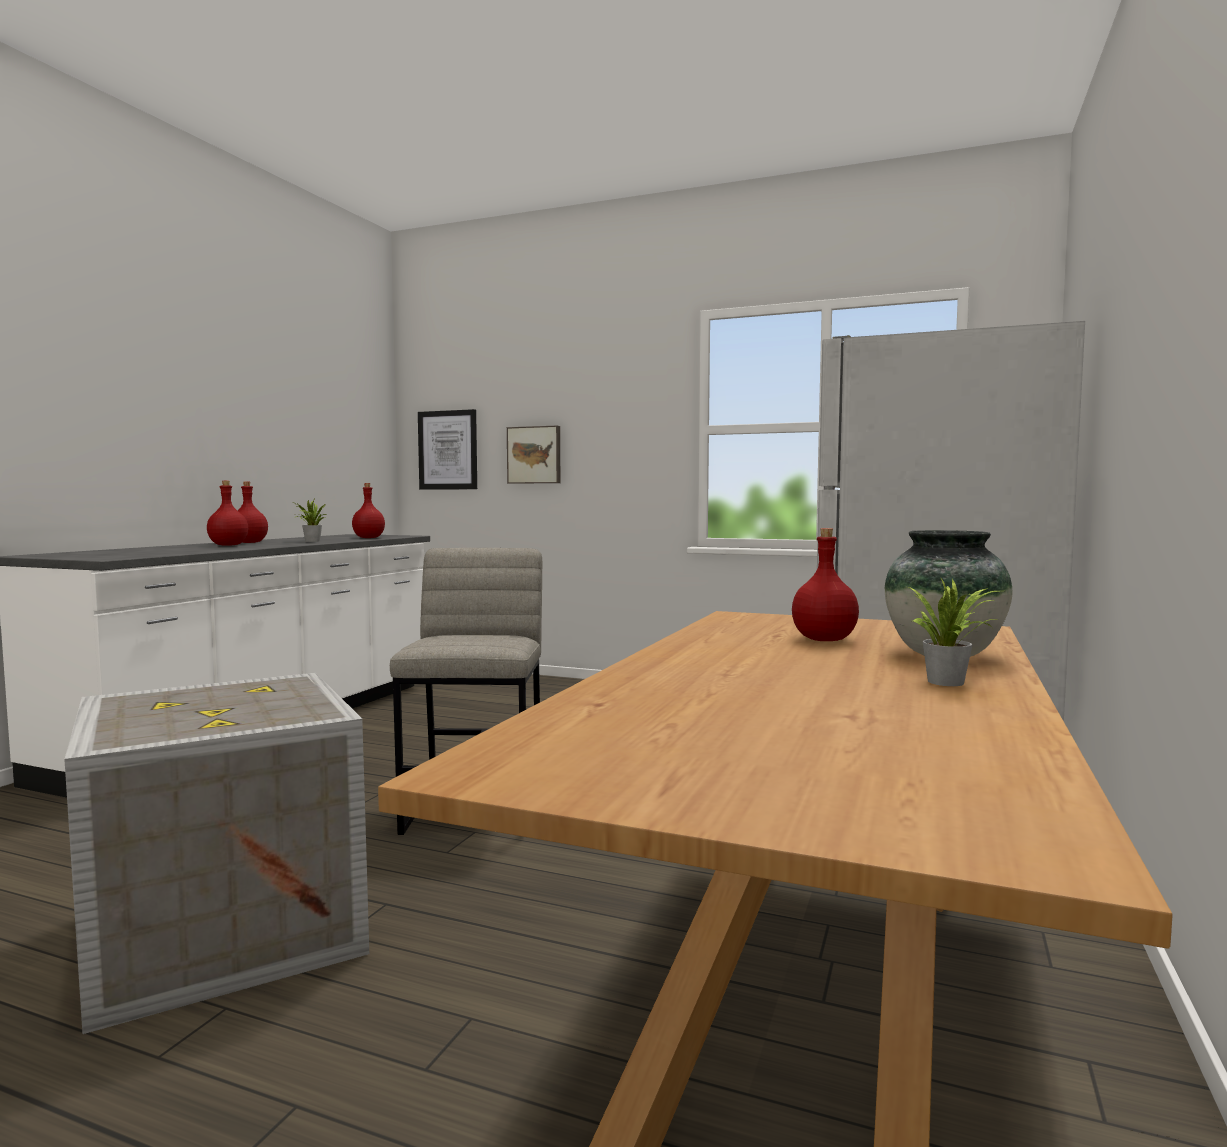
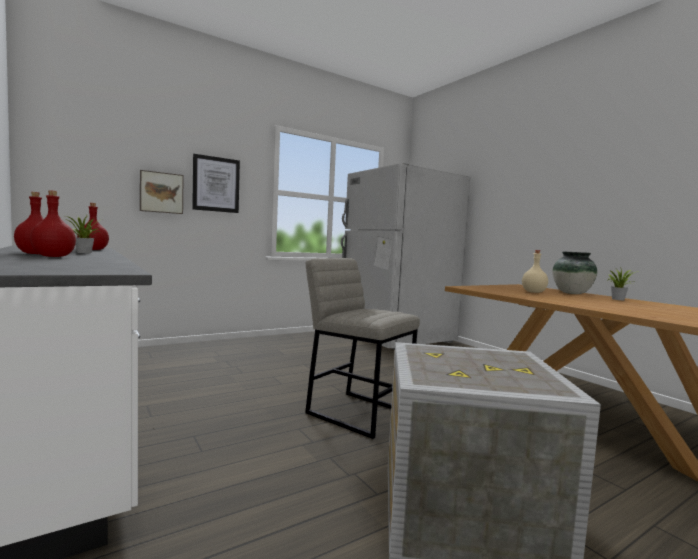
camera: 55 degrees left, 0 degrees up
picture [418,409,477,490] -> picture moved to [192,154,240,213]
red bottle [792,528,859,641] -> beige bottle [522,250,548,293]

